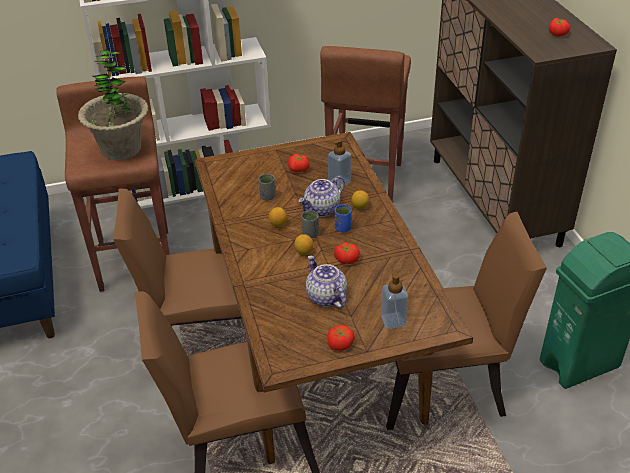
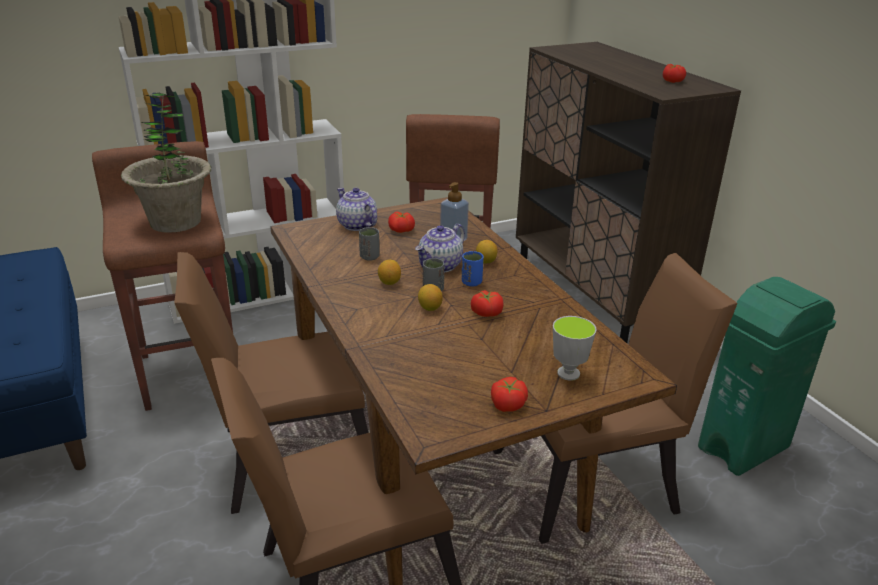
camera: 10 degrees left, 10 degrees down
teapot [306,255,347,308] -> teapot moved to [336,188,377,231]
soap dispenser [381,270,408,329] -> cup [553,316,597,381]

